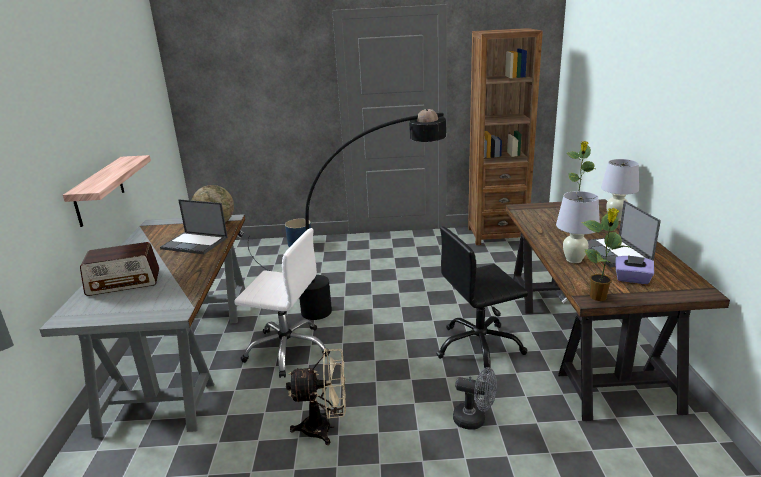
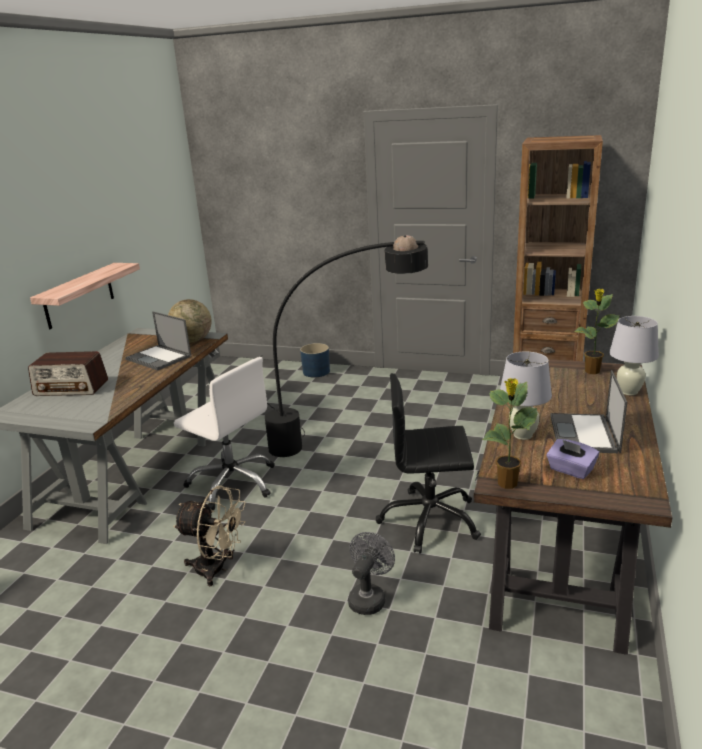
camera: 20 degrees right, 0 degrees up
grey fan [453,367,497,429] -> grey fan turned 105 degrees counterclockwise [348,532,395,615]

